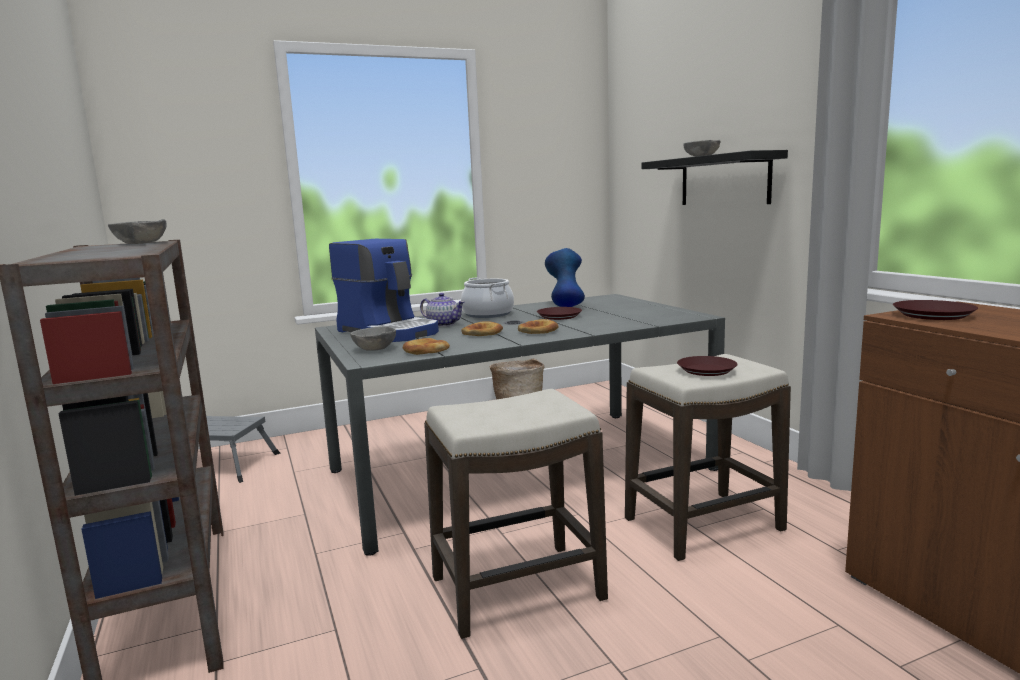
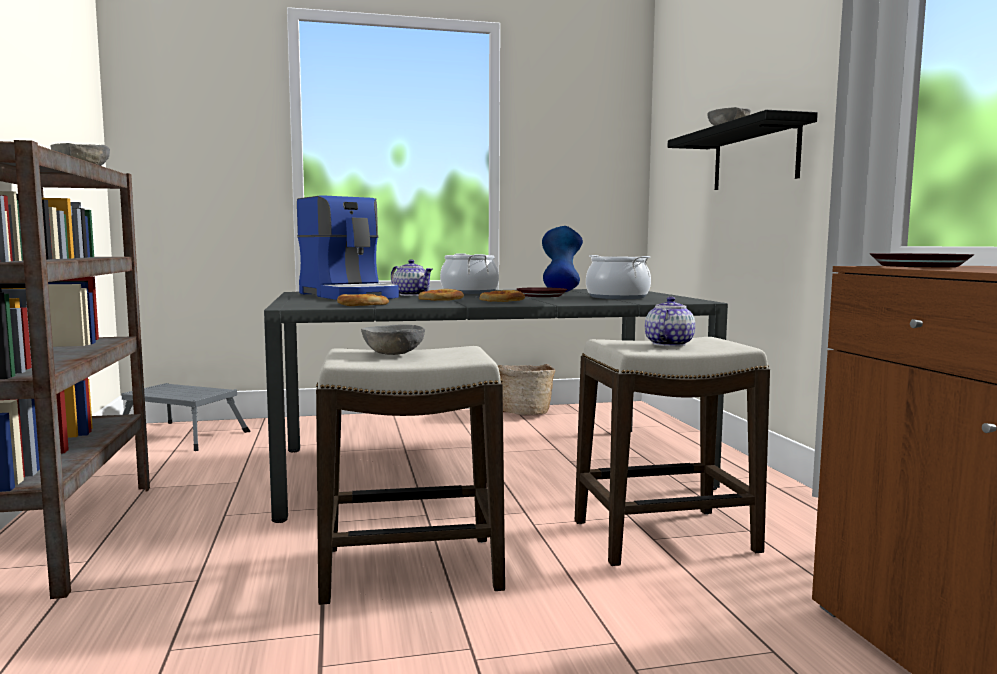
camera: 10 degrees right, 5 degrees down
grey bowl [350,326,396,351] -> grey bowl moved to [361,324,425,355]
brown plate [677,356,738,376] -> teapot [645,297,695,347]
none -> cooking pot [586,255,651,299]

